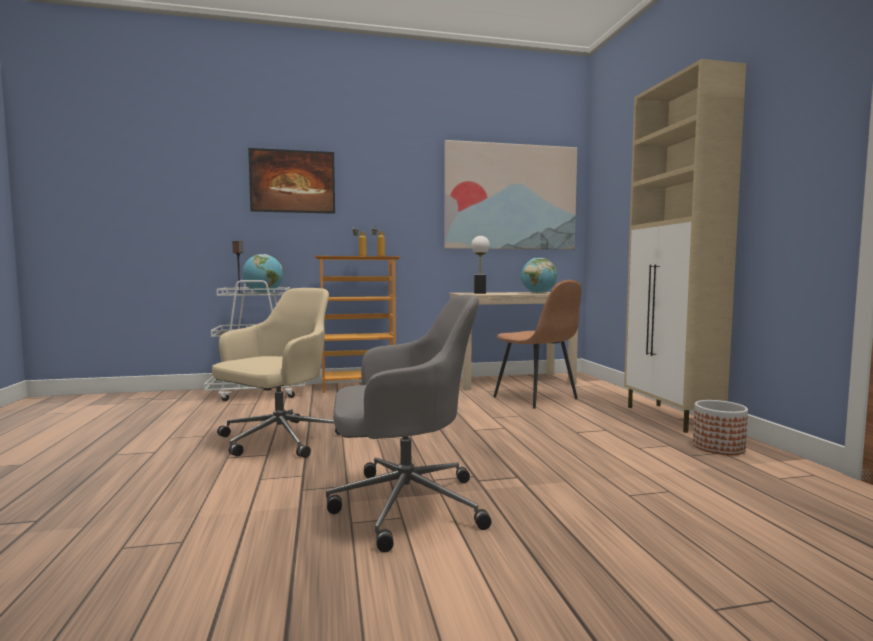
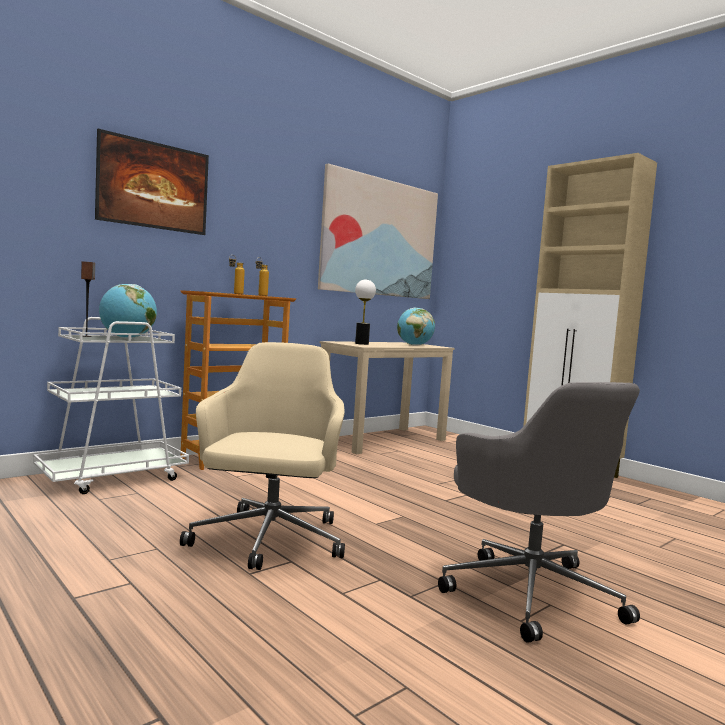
camera: 30 degrees left, 0 degrees up
grey office chair [326,295,492,552] -> grey office chair turned 105 degrees clockwise [438,382,640,643]
brown chair [493,280,582,409] -> none
planter [693,400,748,455] -> none

